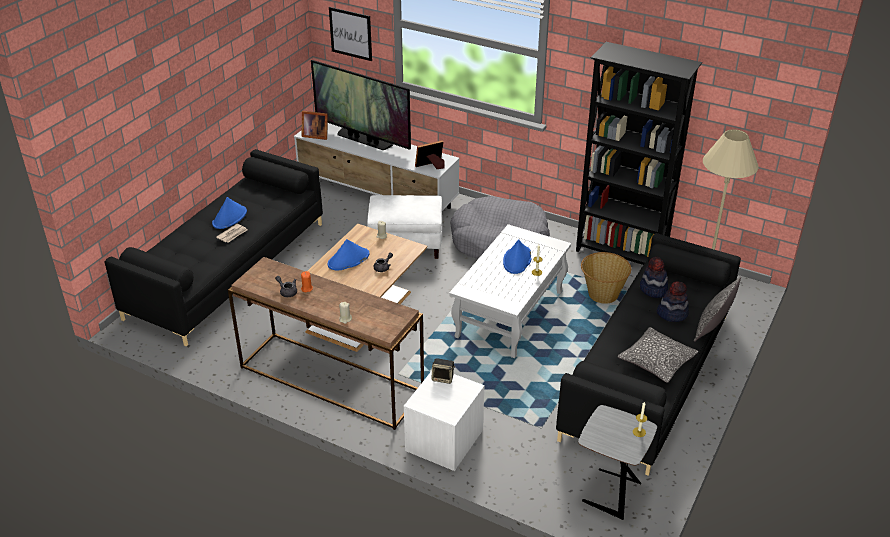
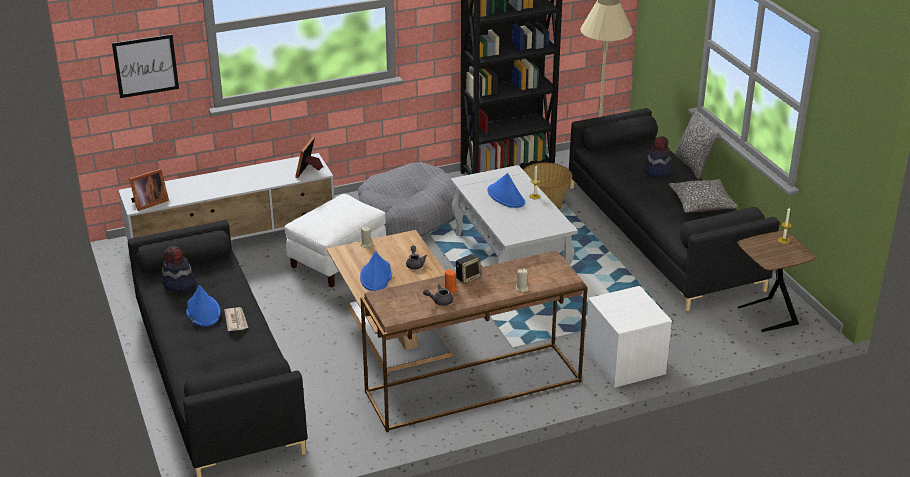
camera: 50 degrees left, 5 degrees down
television [311,60,411,150] -> none
speaker [432,358,455,384] -> speaker moved to [456,254,481,284]
grey side table [578,405,657,520] -> brown side table [737,231,815,332]
hat [640,257,668,298] -> hat moved to [162,246,195,291]

